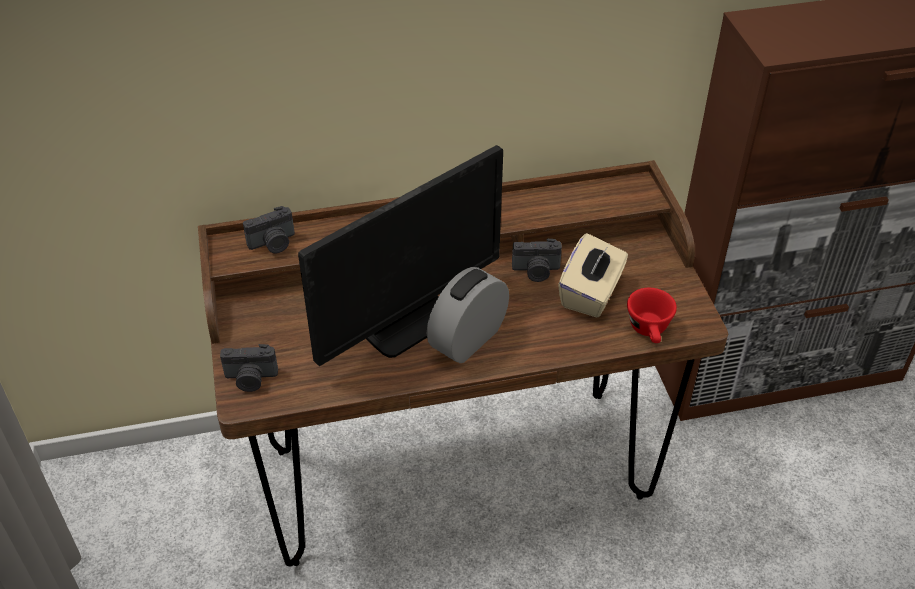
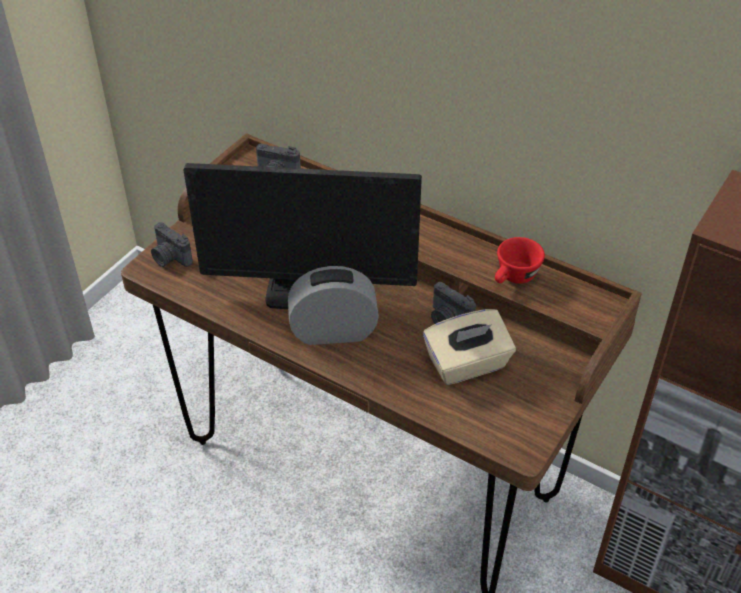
camera: 45 degrees right, 0 degrees up
red cup [627,288,677,343] -> red cup moved to [495,237,545,284]

